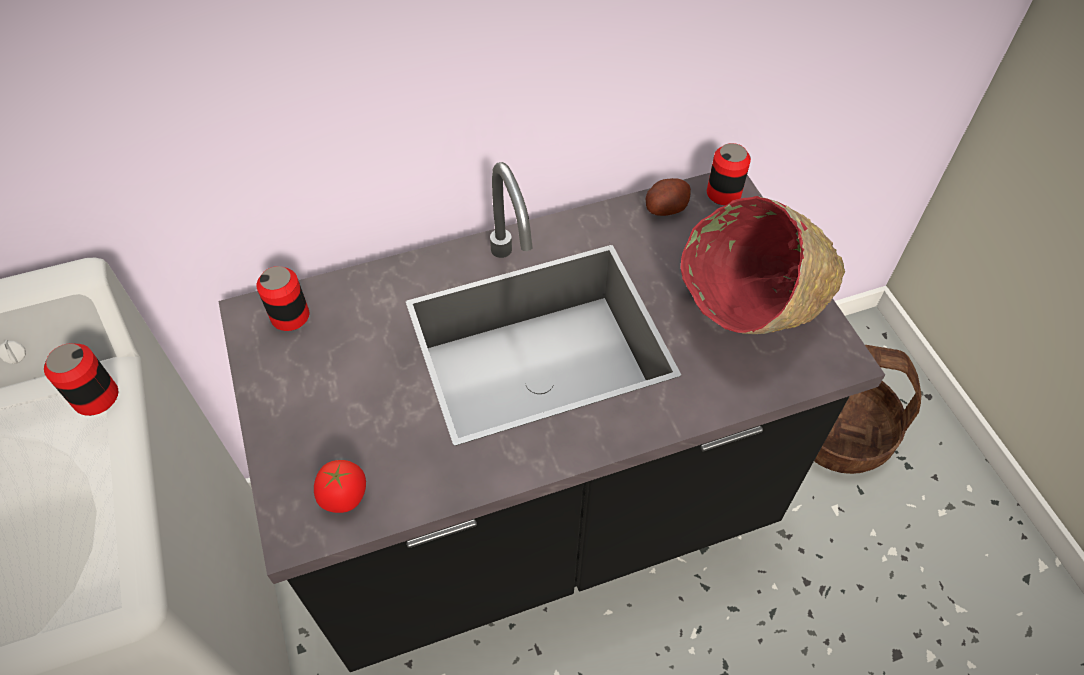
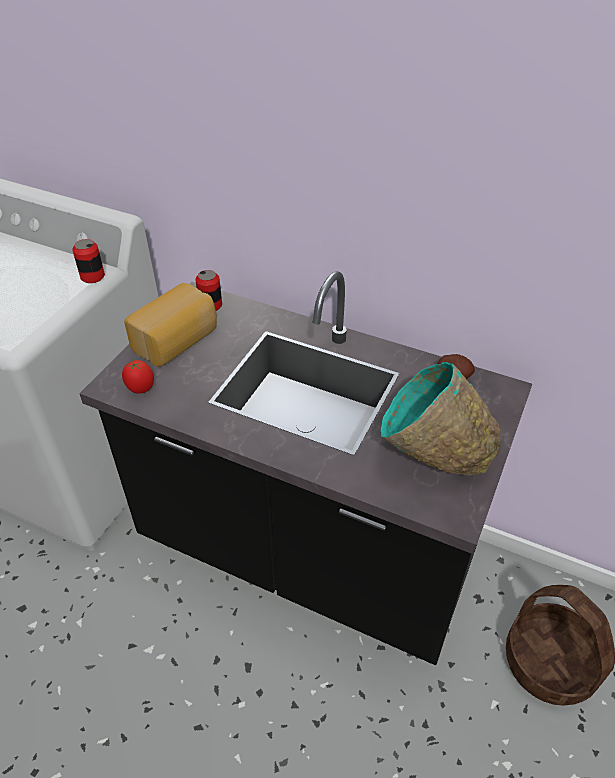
camera: 45 degrees right, 10 degrees down
red bowl [681,196,845,334] -> turquoise bowl [380,362,501,476]
can [707,143,751,205] -> none
none -> bread [124,283,217,367]

